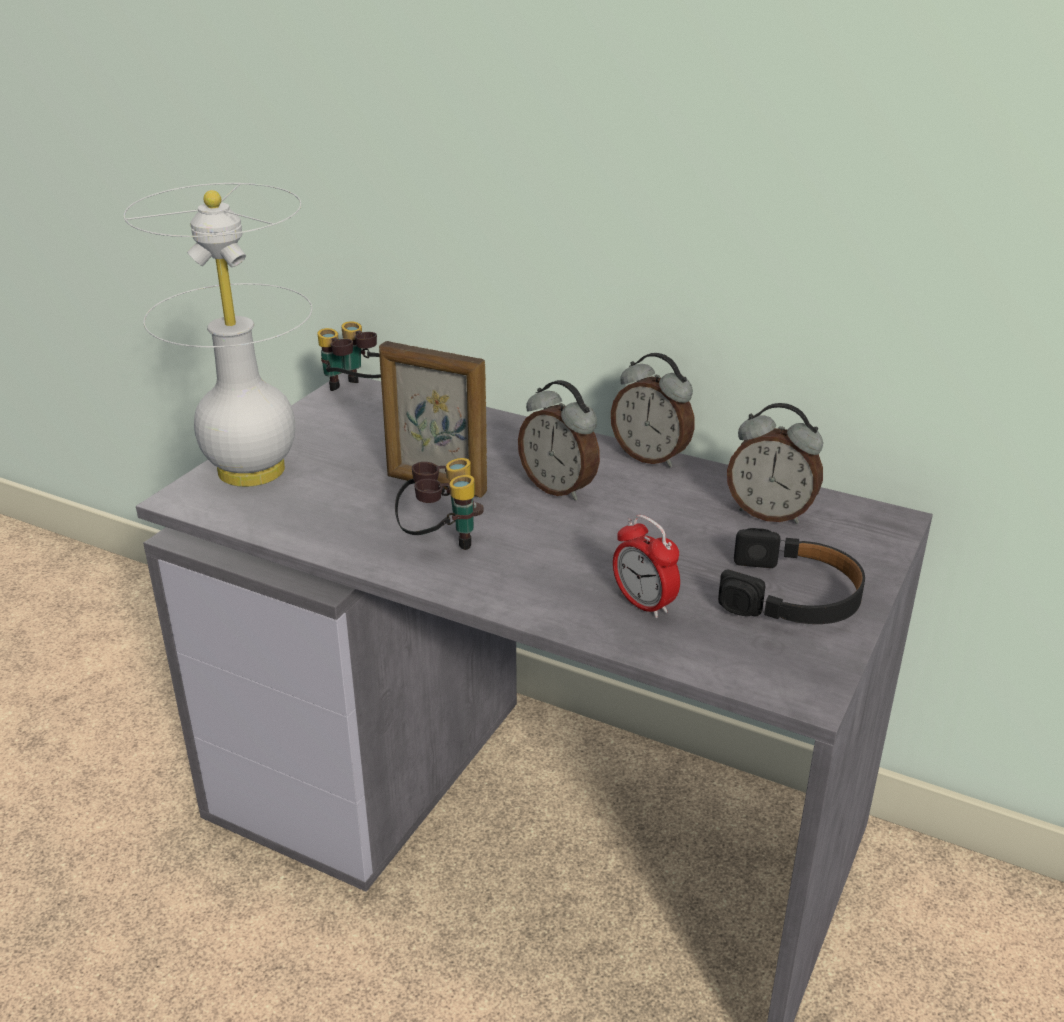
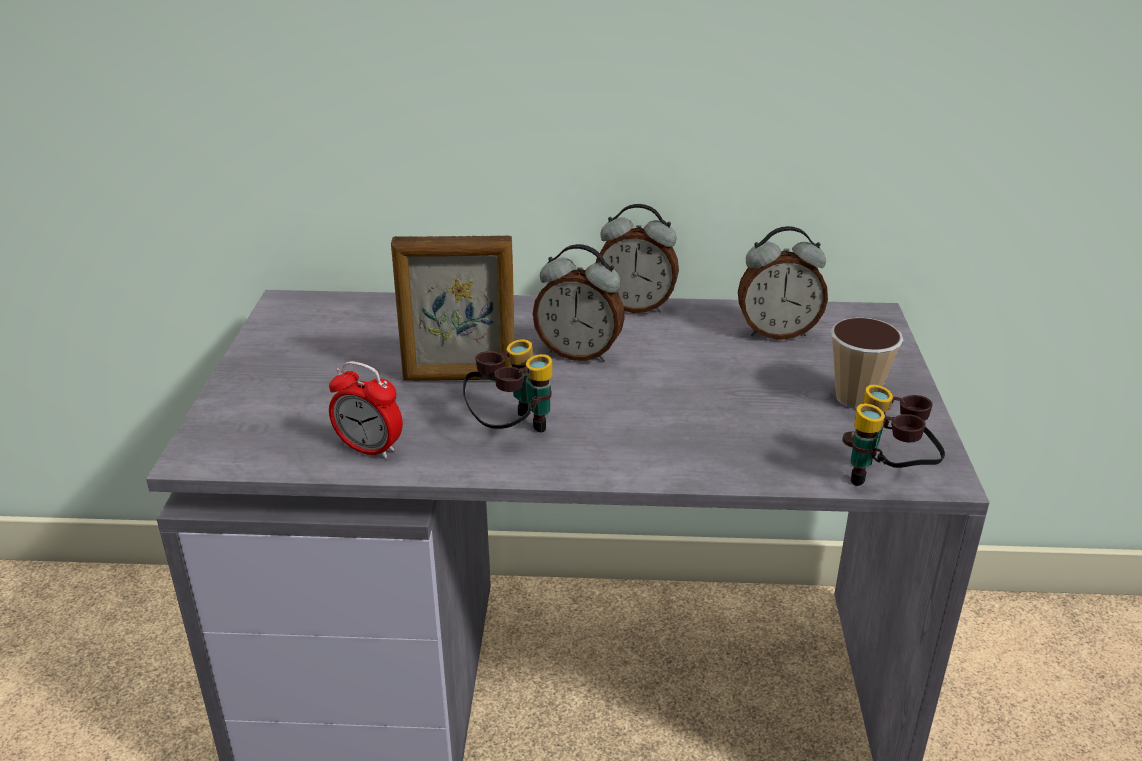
camera: 25 degrees left, 0 degrees up
white table lamp [124,183,312,487] -> none
binoculars [317,321,381,391] -> binoculars moved to [842,385,945,486]
alarm clock [613,515,680,618] -> alarm clock moved to [329,361,403,459]
black headphones [718,528,865,624] -> cup [831,318,903,409]

